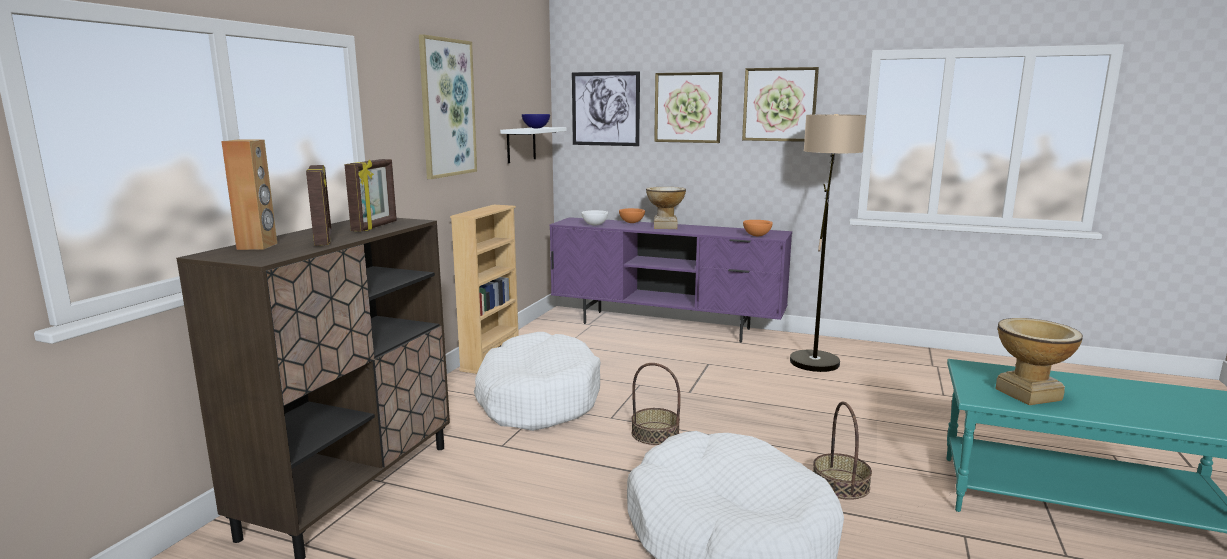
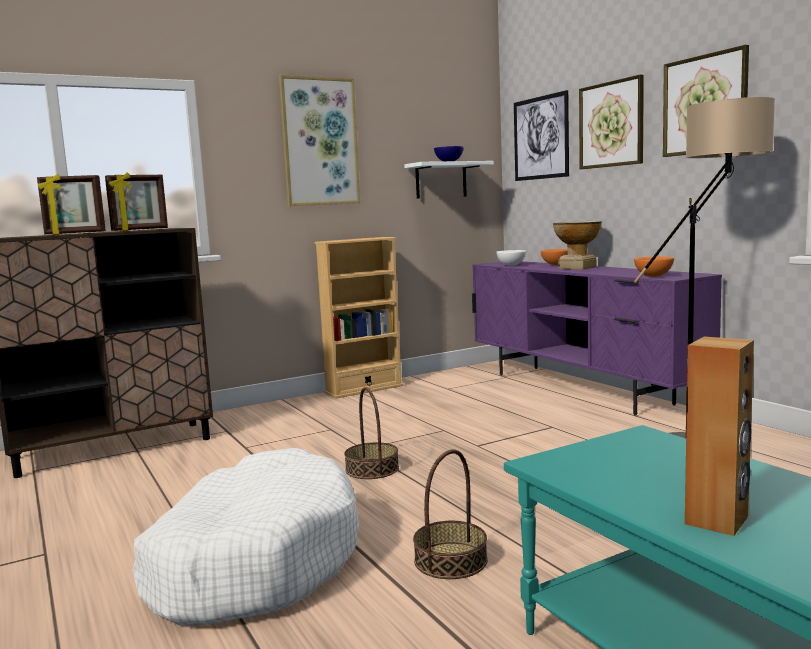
camera: 40 degrees right, 5 degrees down
brown speaker [221,140,277,250] -> brown speaker moved to [685,337,754,536]
picture frame [306,165,332,246] -> picture frame turned 60 degrees clockwise [37,174,106,235]
white dog bed [474,332,601,431] -> none
vase [996,318,1083,405] -> none

